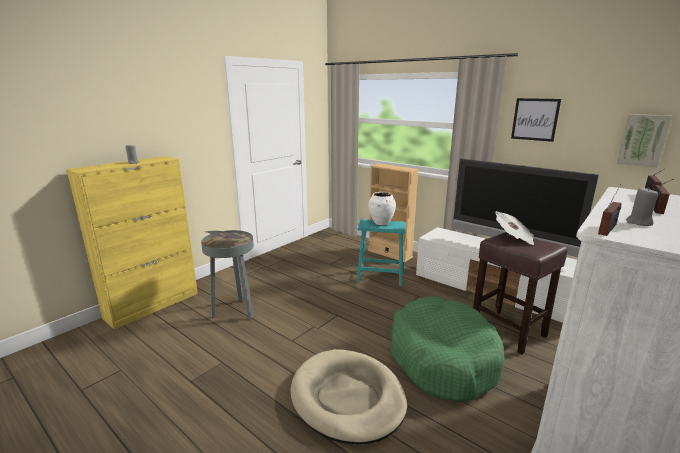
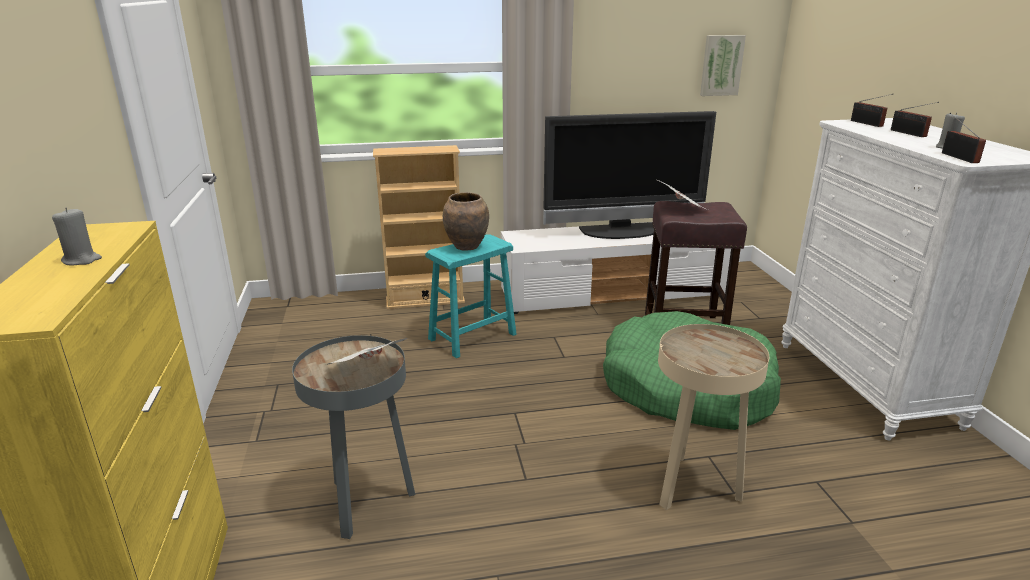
camera: 50 degrees left, 5 degrees up
beige dog bed [291,349,407,444] -> beige side table [658,324,769,510]
white vase [369,192,396,225] -> brown vase [443,192,489,251]
picture [511,98,561,142] -> none

